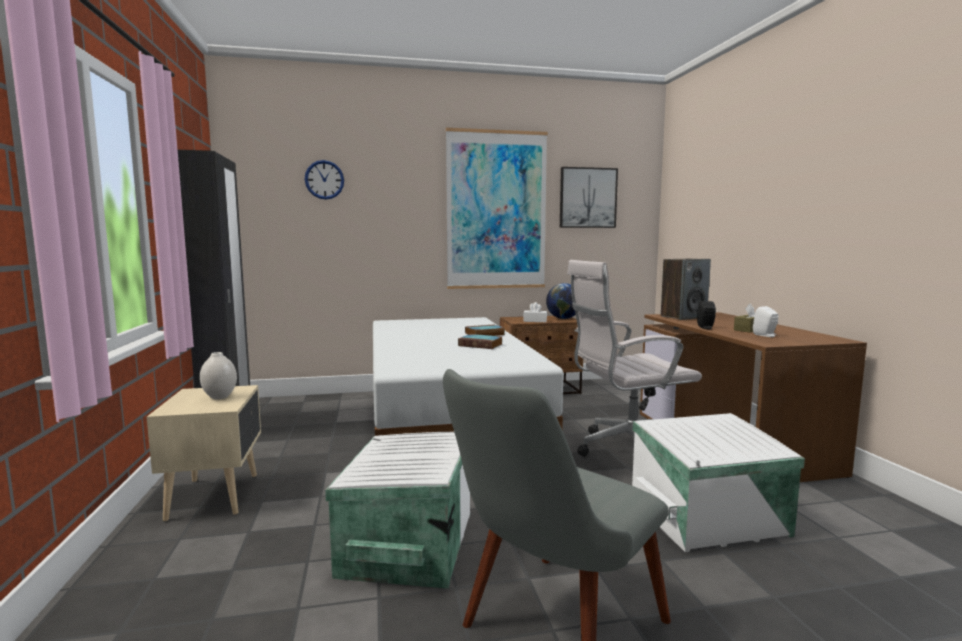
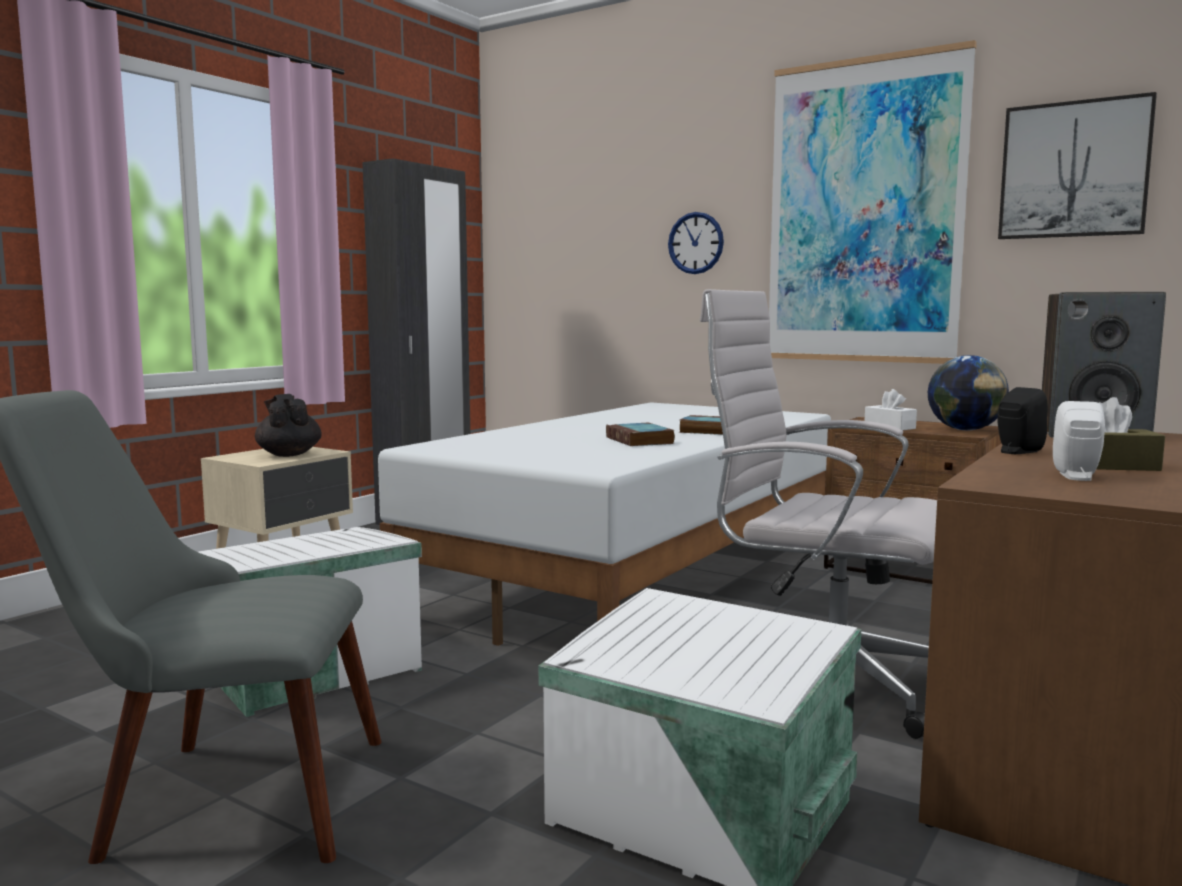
camera: 45 degrees right, 0 degrees up
white vase [200,352,237,399] -> black teapot [255,394,322,457]
wall clock [305,160,344,200] -> wall clock moved to [668,212,724,274]

